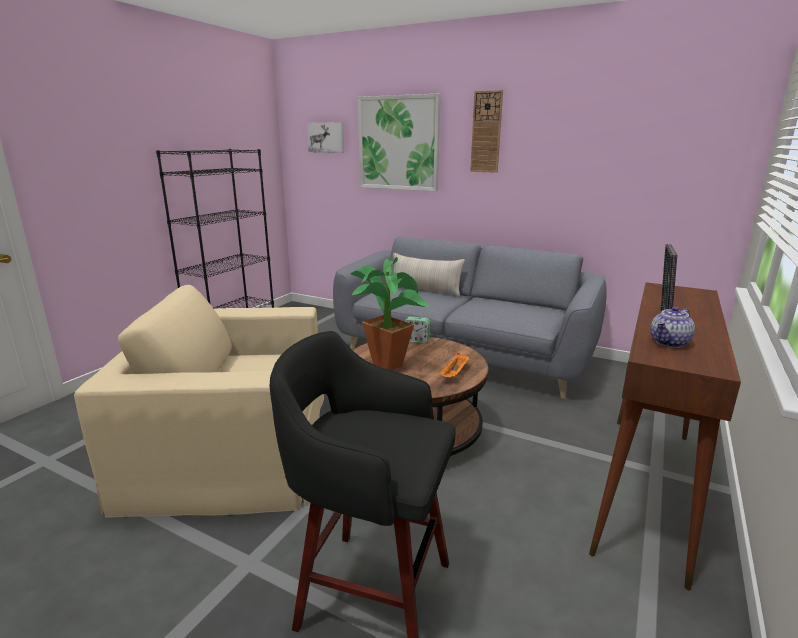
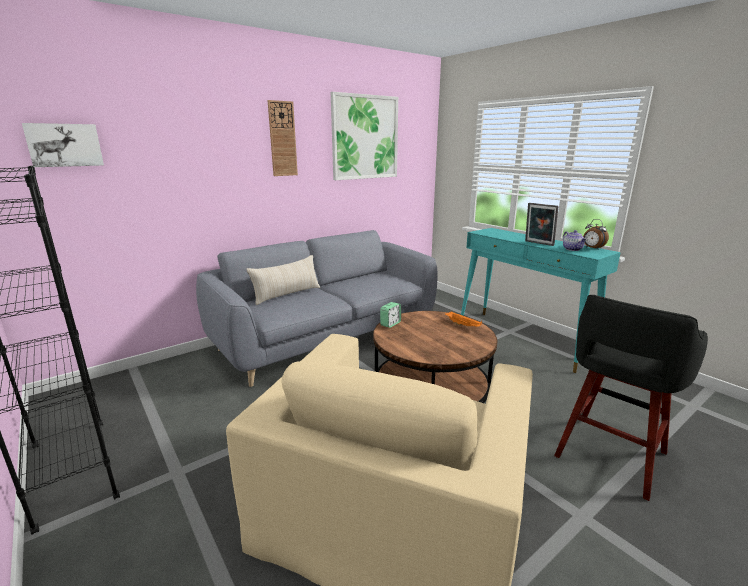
camera: 65 degrees left, 0 degrees up
potted plant [349,257,429,371] -> none
picture [358,94,441,191] -> picture moved to [331,92,398,180]
brown console table [589,282,741,590] -> turquoise console table [461,228,621,373]
none -> alarm clock [583,219,609,249]

